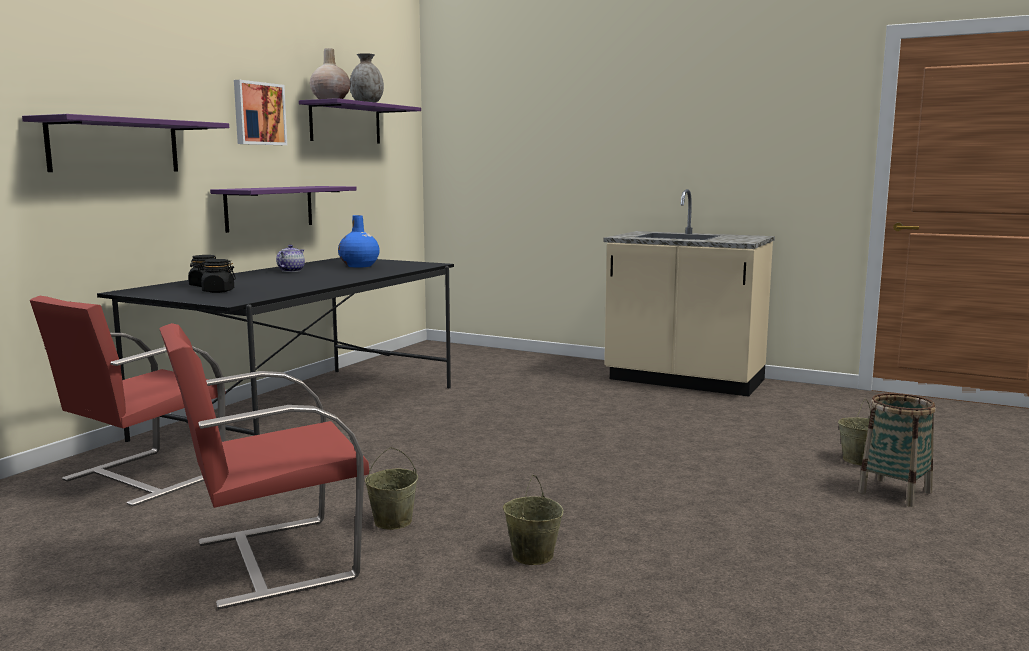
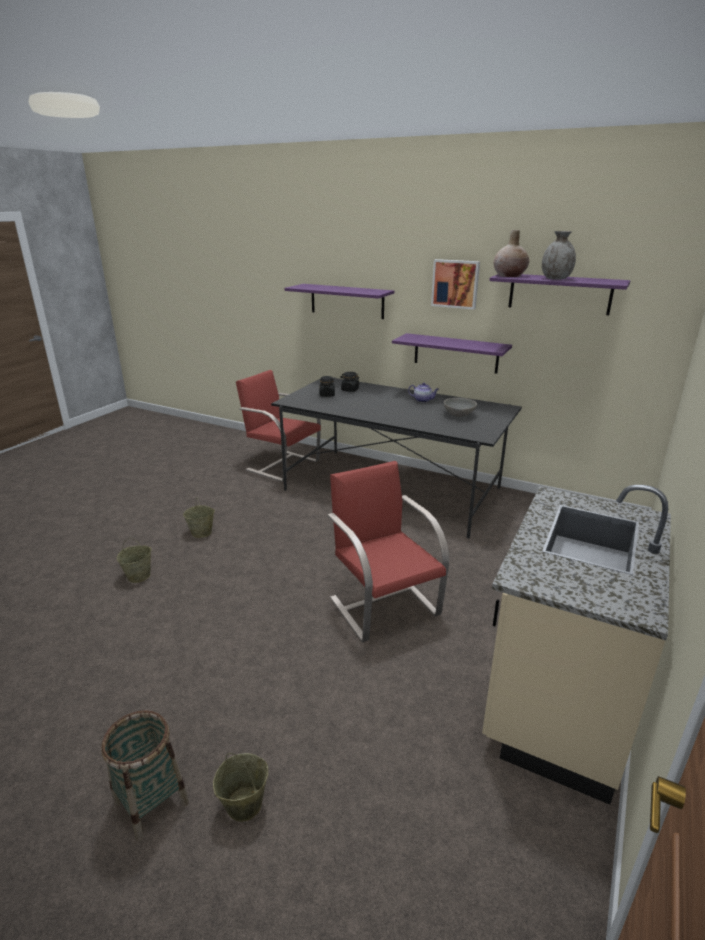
camera: 90 degrees right, 15 degrees up
red chair [159,323,369,609] -> red chair moved to [327,461,449,642]
blue vase [338,215,380,268] -> grey bowl [444,398,477,417]

